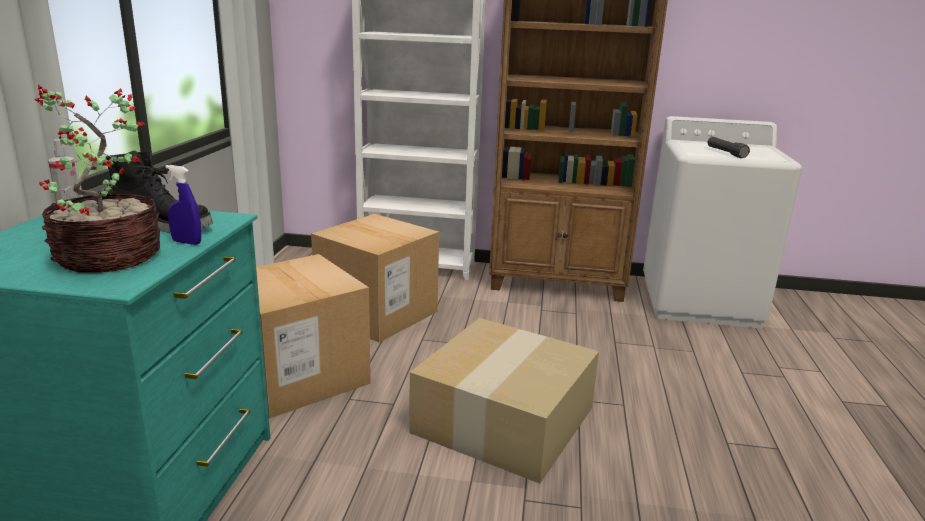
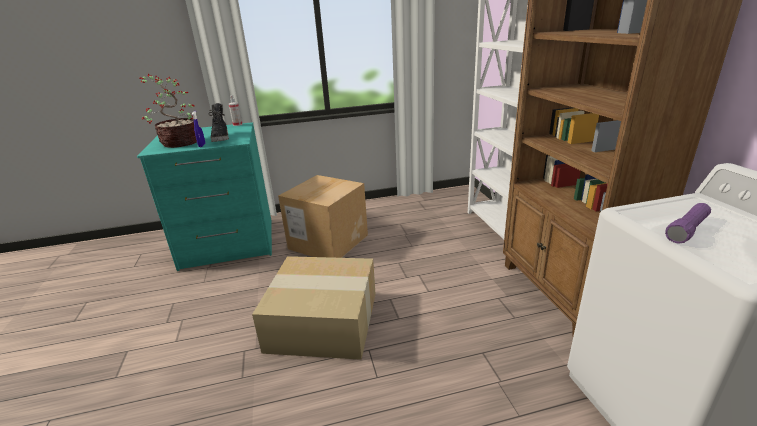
camera: 70 degrees right, 5 degrees up
cardboard box [311,214,439,343] -> none
black flashlight [708,137,750,158] -> purple flashlight [665,203,711,244]

